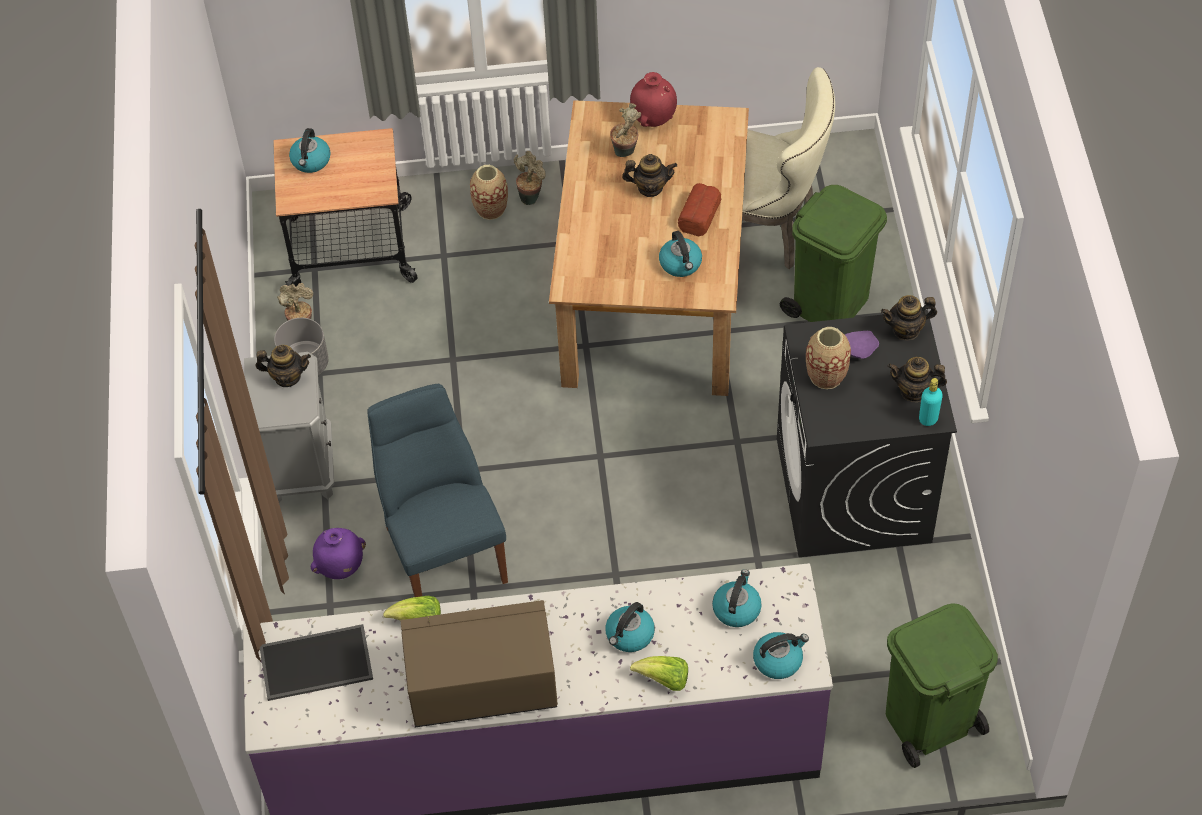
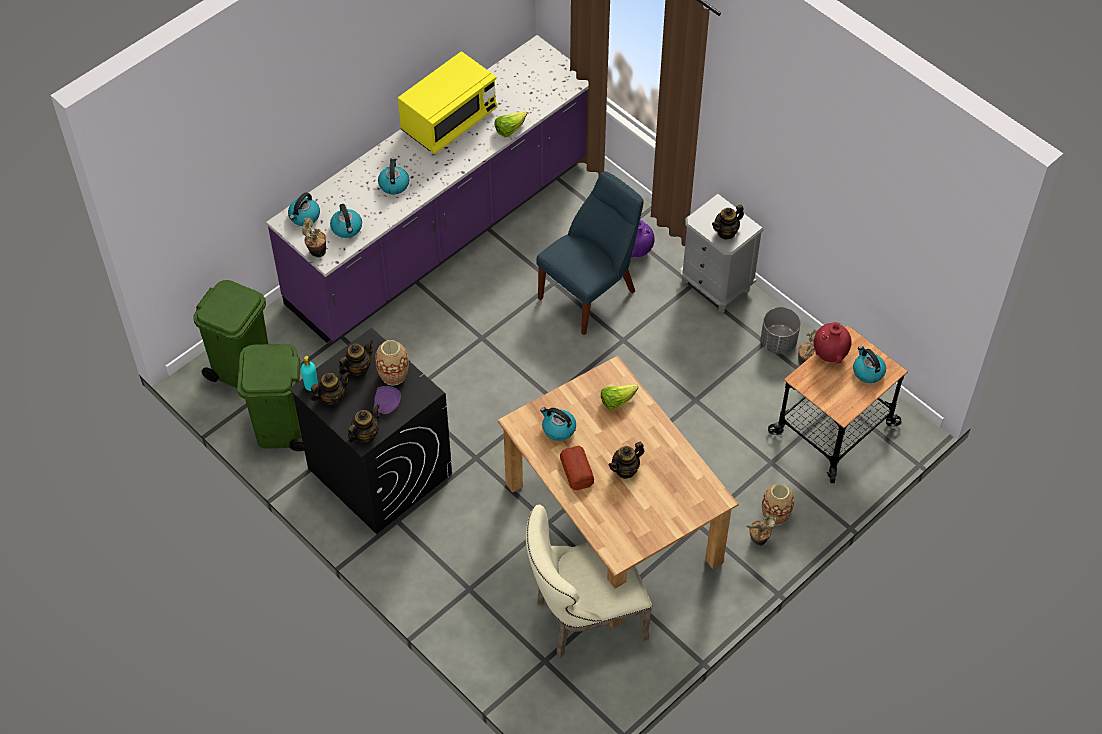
camera: 140 degrees right, 0 degrees up
tray [260,624,373,701] -> none
blue chair [367,384,508,597] -> blue chair turned 75 degrees counterclockwise [536,171,643,335]
brown microwave [400,600,558,727] -> yellow microwave [398,51,498,154]
potted plant [610,103,641,157] -> potted plant moved to [302,218,326,257]
red vase [630,72,677,127] -> red vase moved to [814,322,852,364]
lettuce [630,656,688,691] -> lettuce moved to [601,384,638,410]
green trash can [780,185,887,322] -> green trash can moved to [237,344,304,451]
none -> teapot [339,340,374,376]

